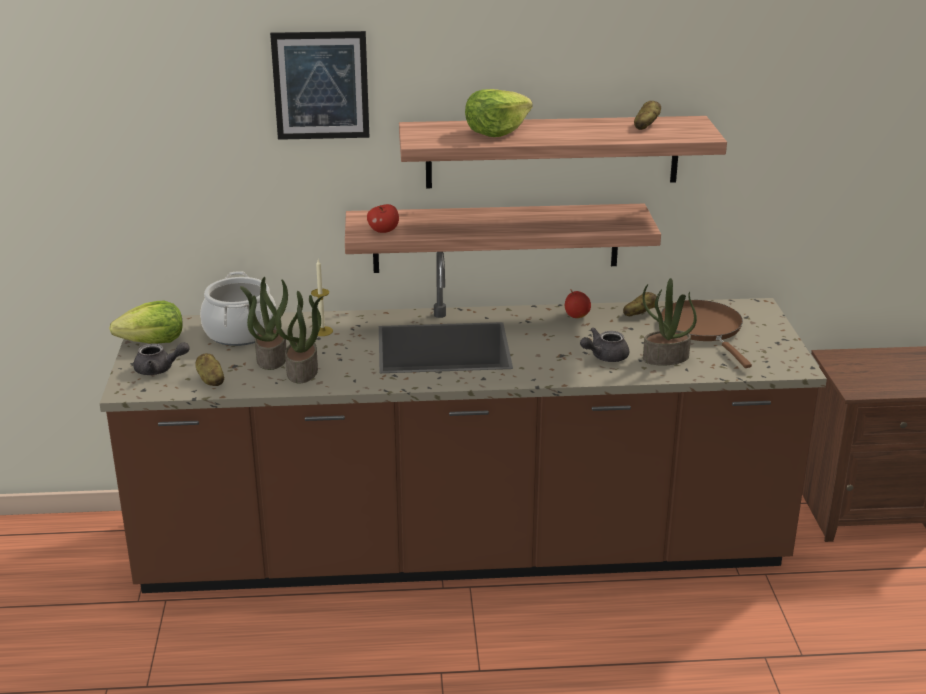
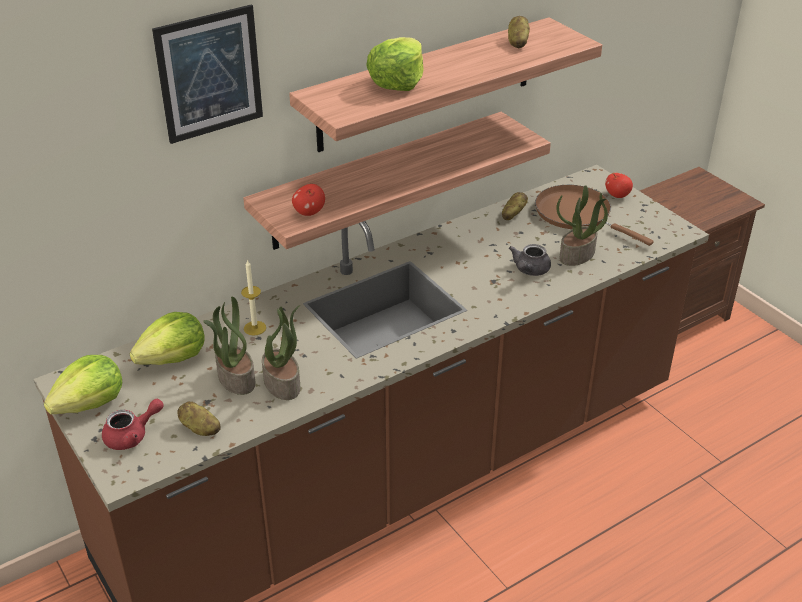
camera: 30 degrees left, 10 degrees up
grey teapot [133,342,190,375] -> red teapot [102,399,164,450]
cooking pot [200,271,277,346] -> lettuce [129,312,204,365]
apple [565,289,591,318] -> apple moved to [605,173,633,198]

